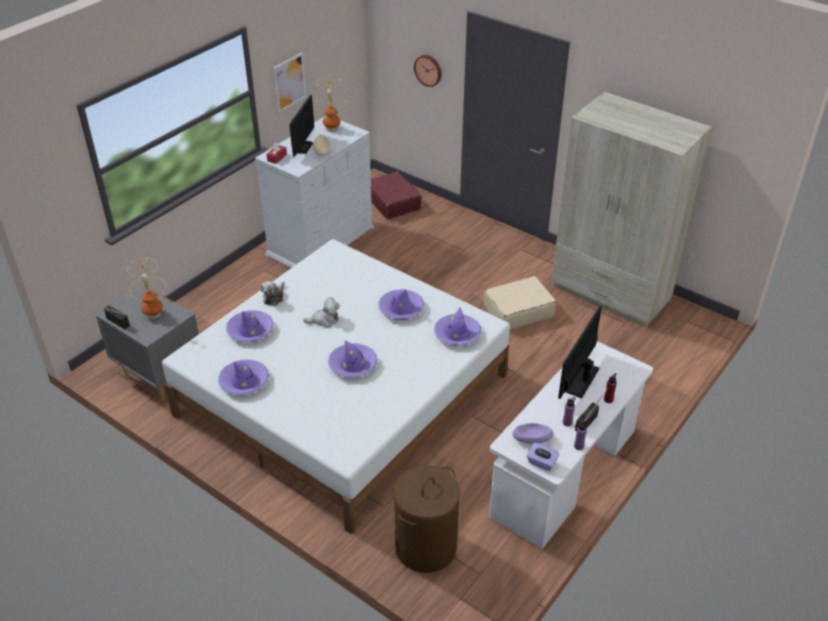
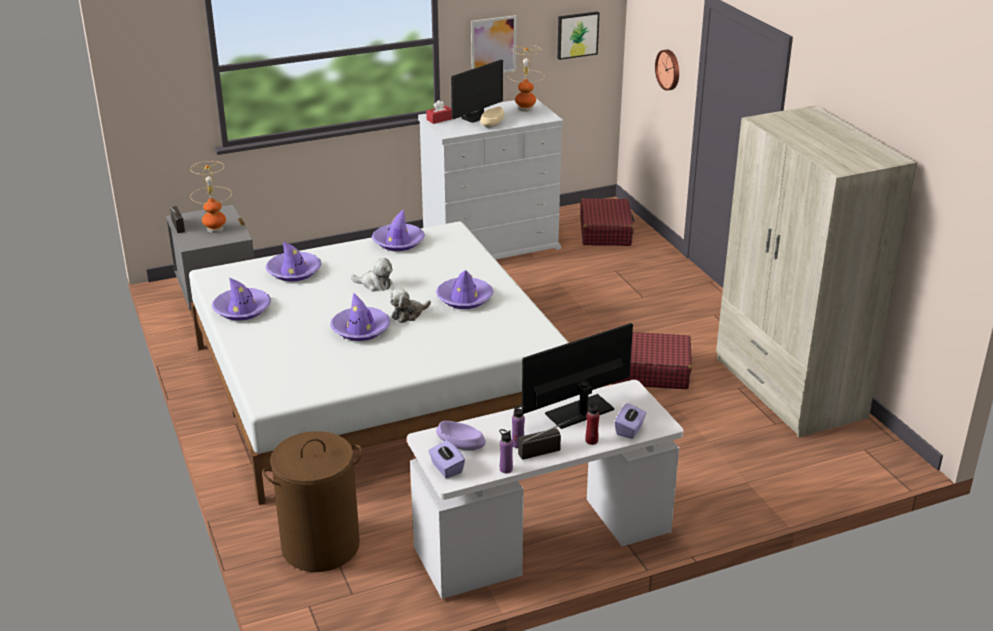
camera: 30 degrees right, 10 degrees down
plush toy [261,281,285,306] -> plush toy moved to [390,289,431,323]
purple hat [434,307,482,346] -> purple hat moved to [372,209,425,251]
beige suitcase [484,276,556,330] -> red suitcase [612,332,692,389]
none -> picture [557,11,599,60]
none -> purple tissue box [615,403,647,439]

